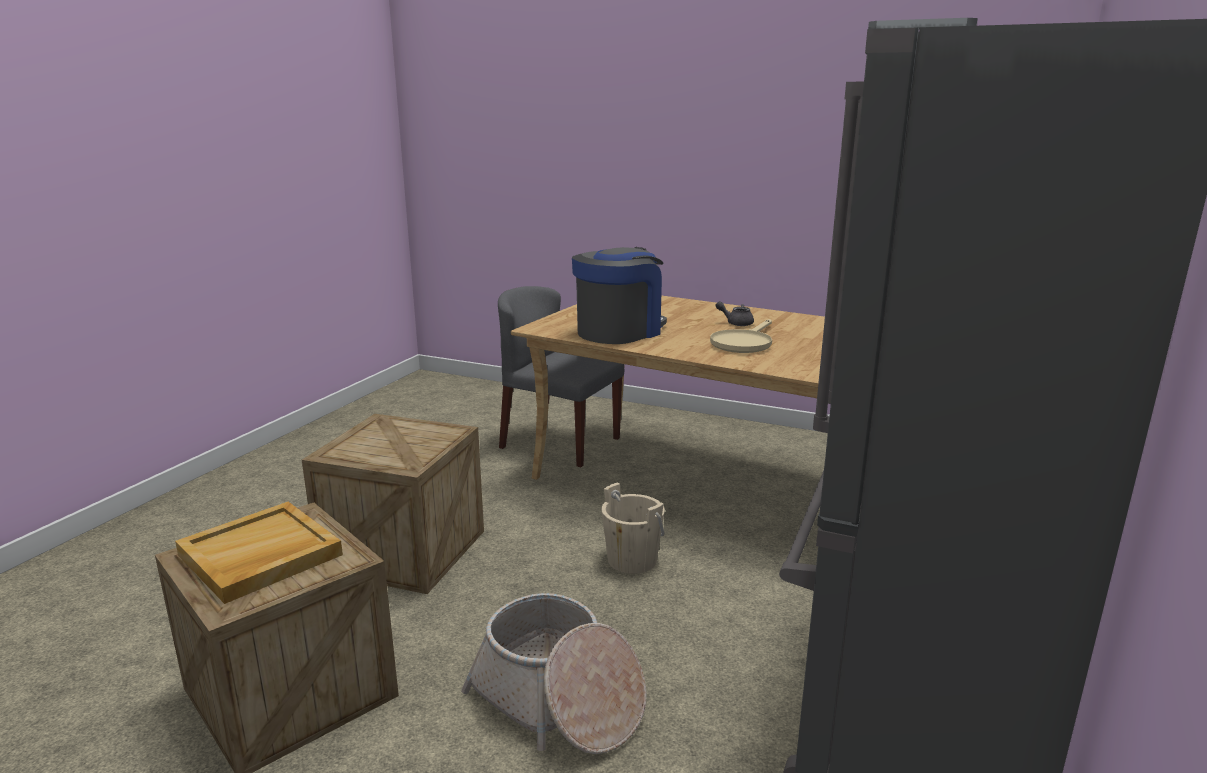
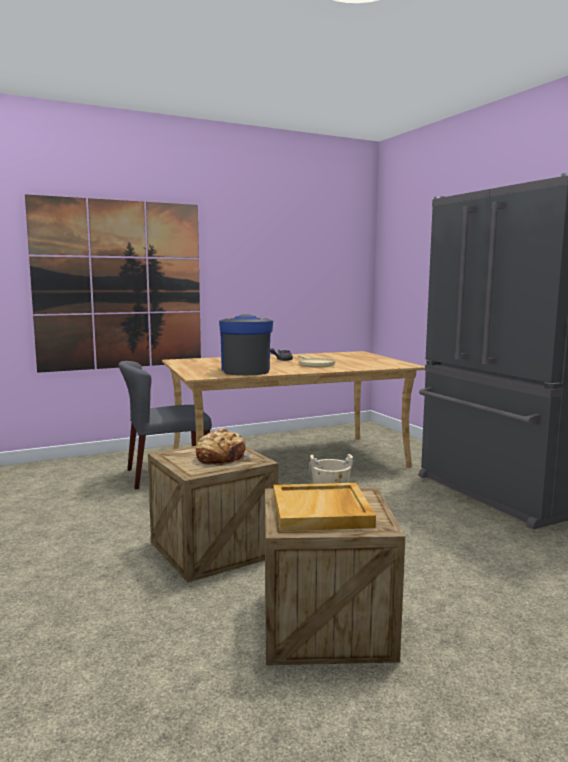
camera: 50 degrees left, 10 degrees down
basket [461,593,647,754] -> none
none -> picture [25,194,201,373]
none -> bread [196,428,252,466]

